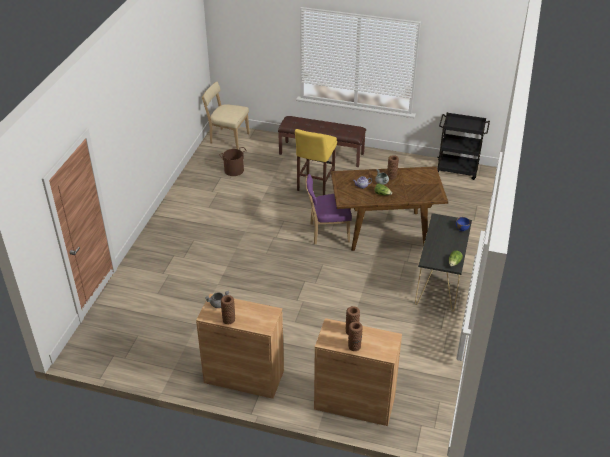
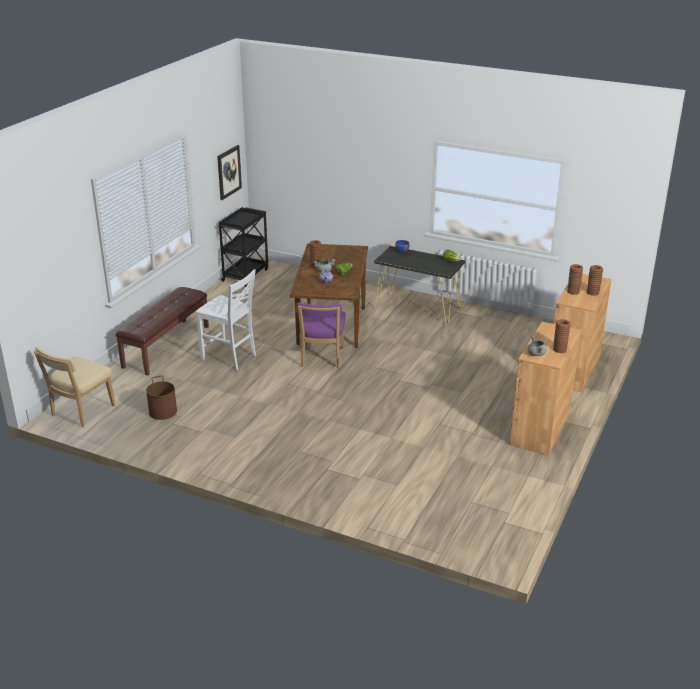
camera: 80 degrees left, 10 degrees down
yellow stool [295,129,337,195] -> white chair [196,269,256,370]
none -> picture [217,145,242,200]

